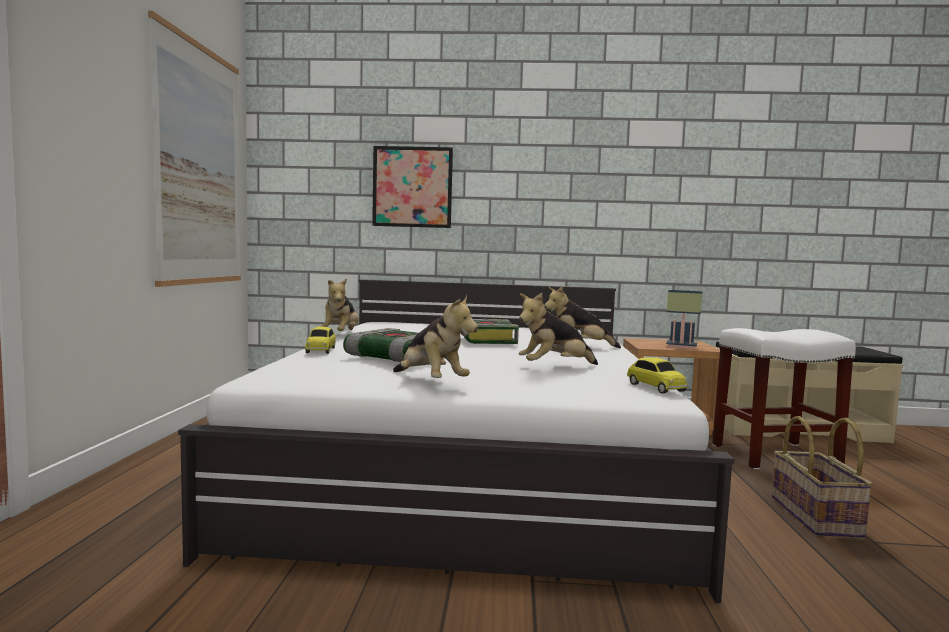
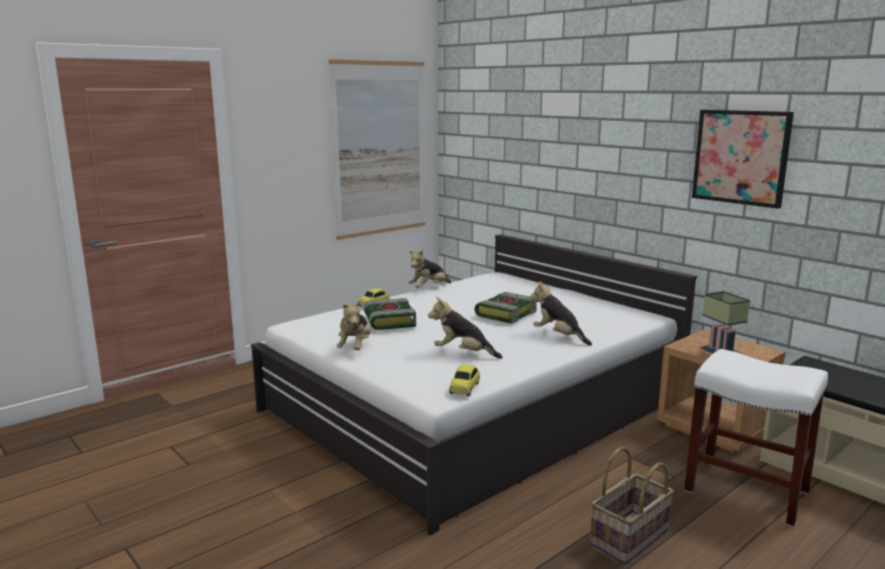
camera: 45 degrees right, 10 degrees up
picture [372,146,453,228] -> picture moved to [692,110,794,209]

